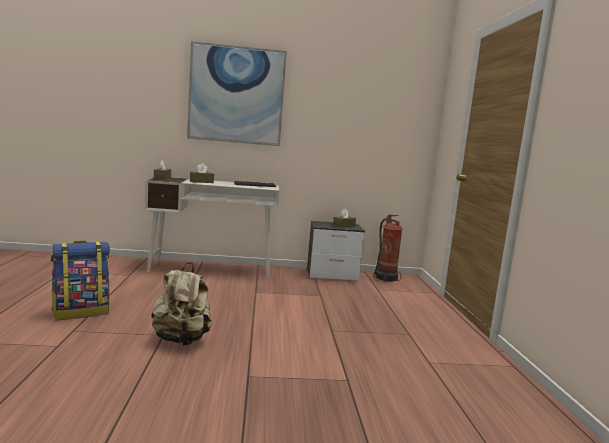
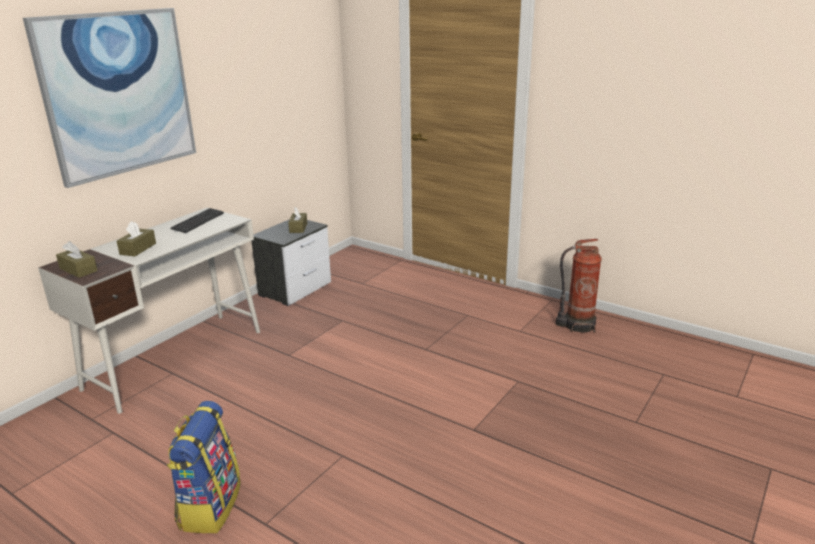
camera: 50 degrees left, 15 degrees up
beige backpack [151,262,212,346] -> none
fire extinguisher [374,215,402,282] -> fire extinguisher moved to [556,239,602,333]

